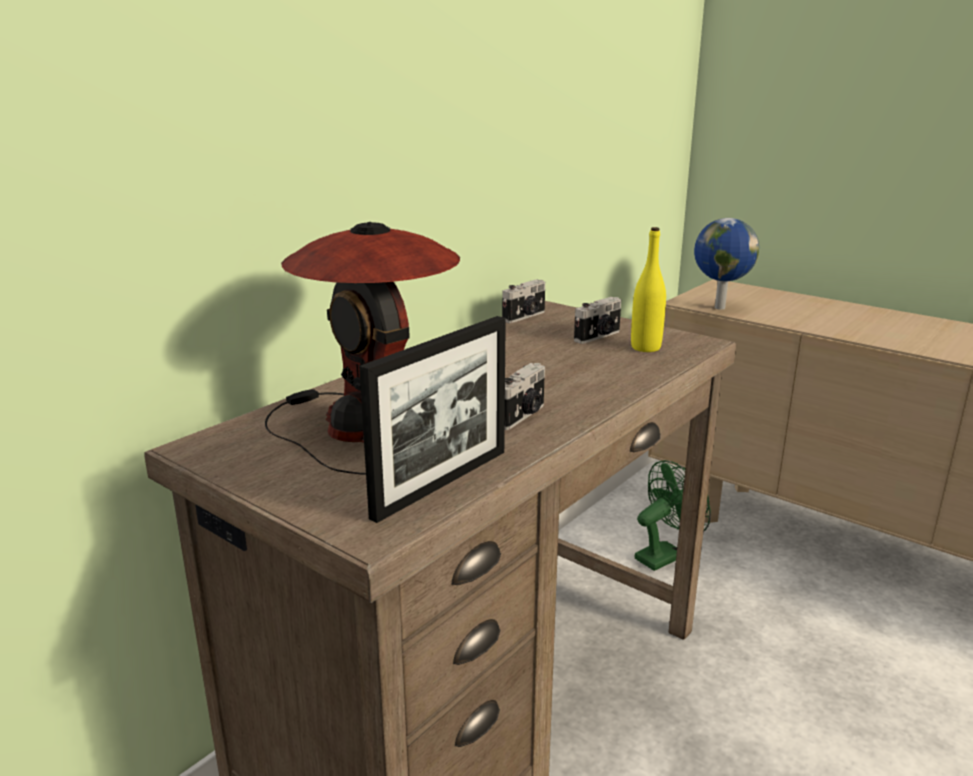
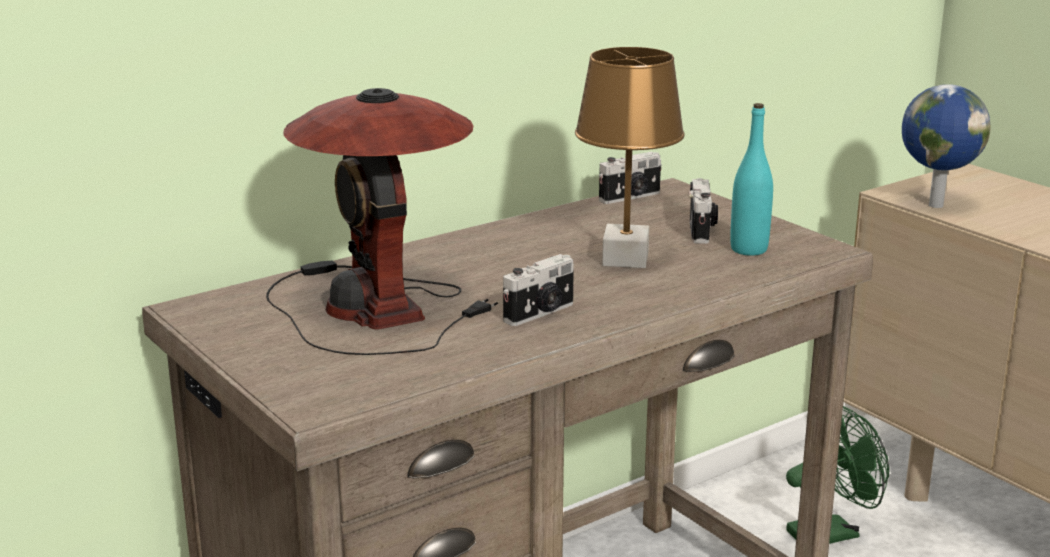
camera: 15 degrees right, 0 degrees up
picture frame [359,316,506,523] -> none
camera [574,297,621,344] -> camera turned 60 degrees counterclockwise [689,178,718,244]
yellow bottle [631,227,666,352] -> turquoise bottle [730,103,773,256]
none -> brown table lamp [575,47,685,268]

